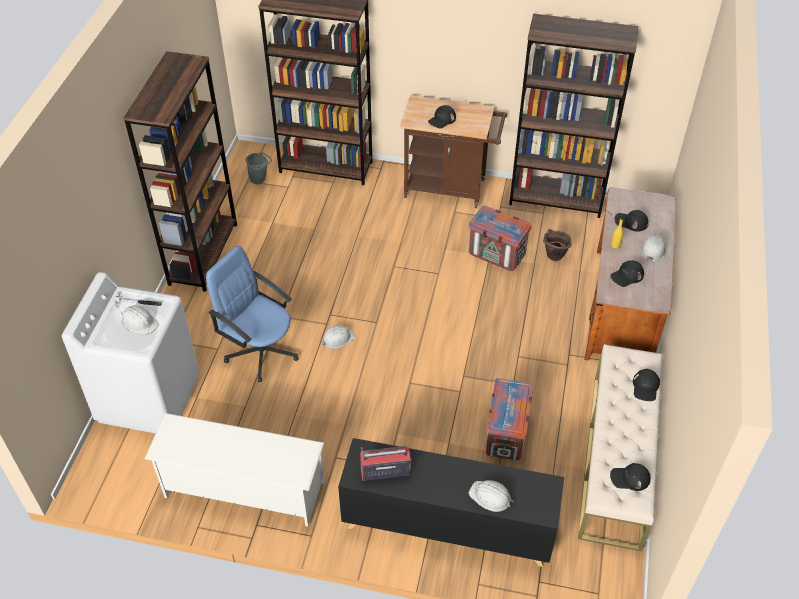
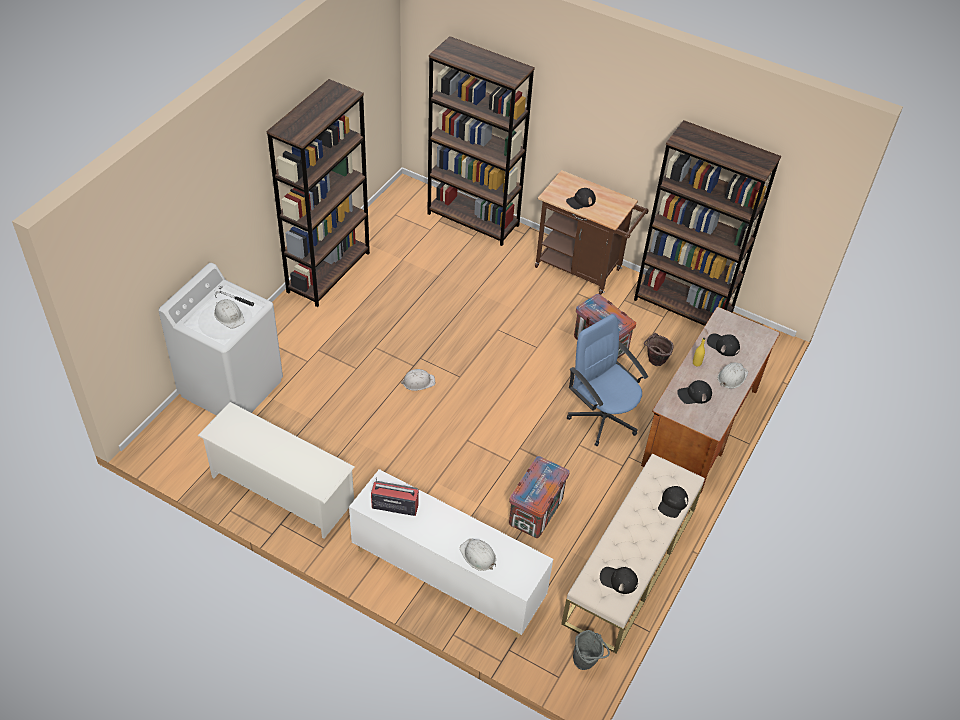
camera: 15 degrees right, 0 degrees up
blue office chair [206,246,298,382] -> blue office chair moved to [567,314,648,446]
grey bucket [246,152,272,184] -> grey bucket moved to [573,630,610,670]
black cabinet [338,438,564,567] -> white cabinet [349,469,553,638]

